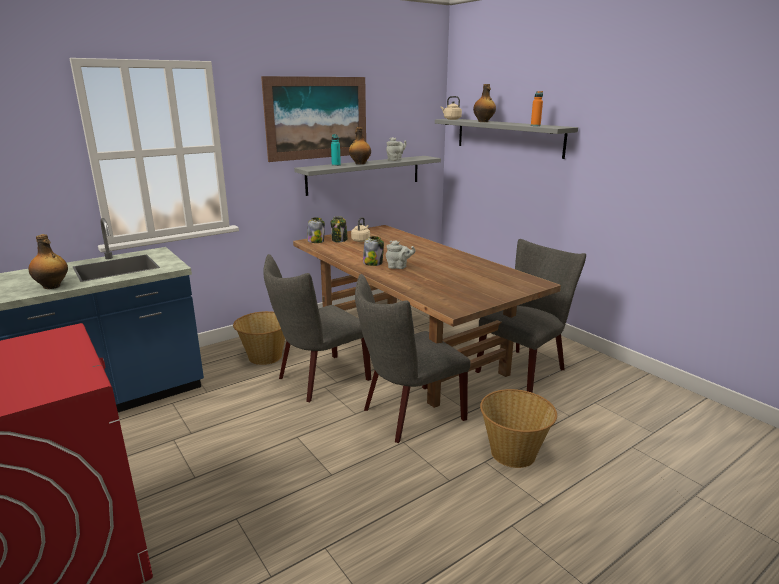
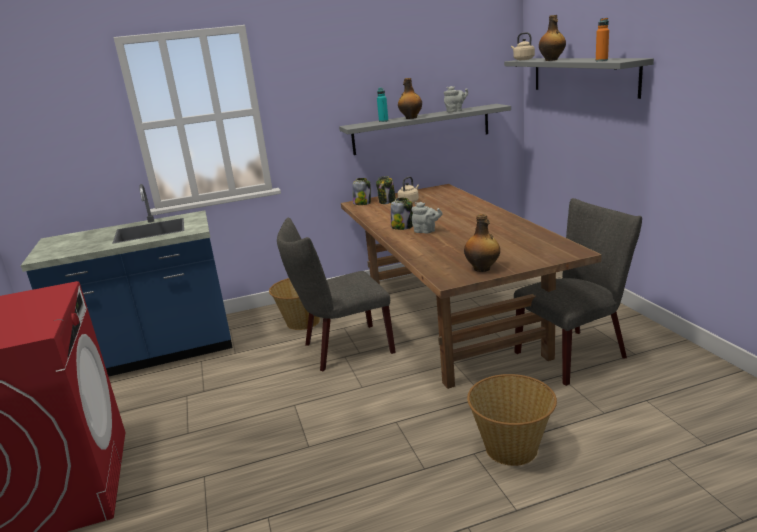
camera: 20 degrees right, 0 degrees up
bottle [29,234,68,289] -> bottle moved to [464,214,500,272]
picture [261,76,366,162] -> none
grey chair [355,274,471,443] -> none

